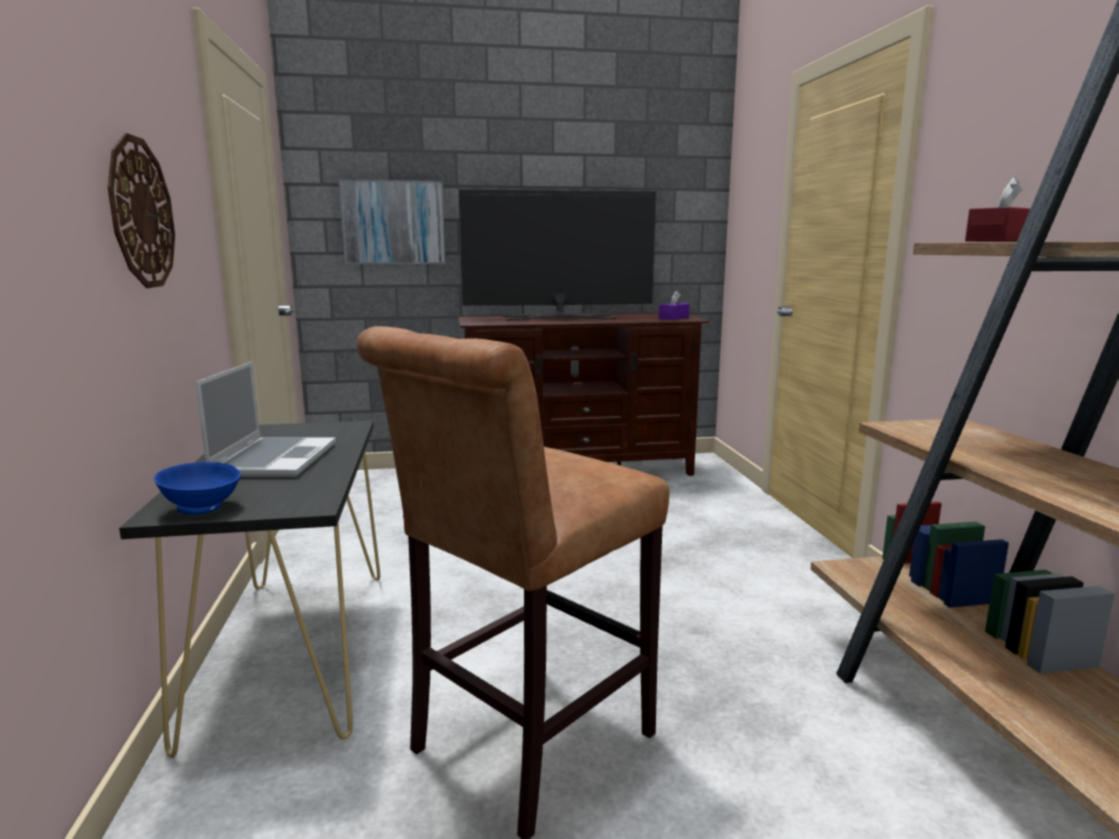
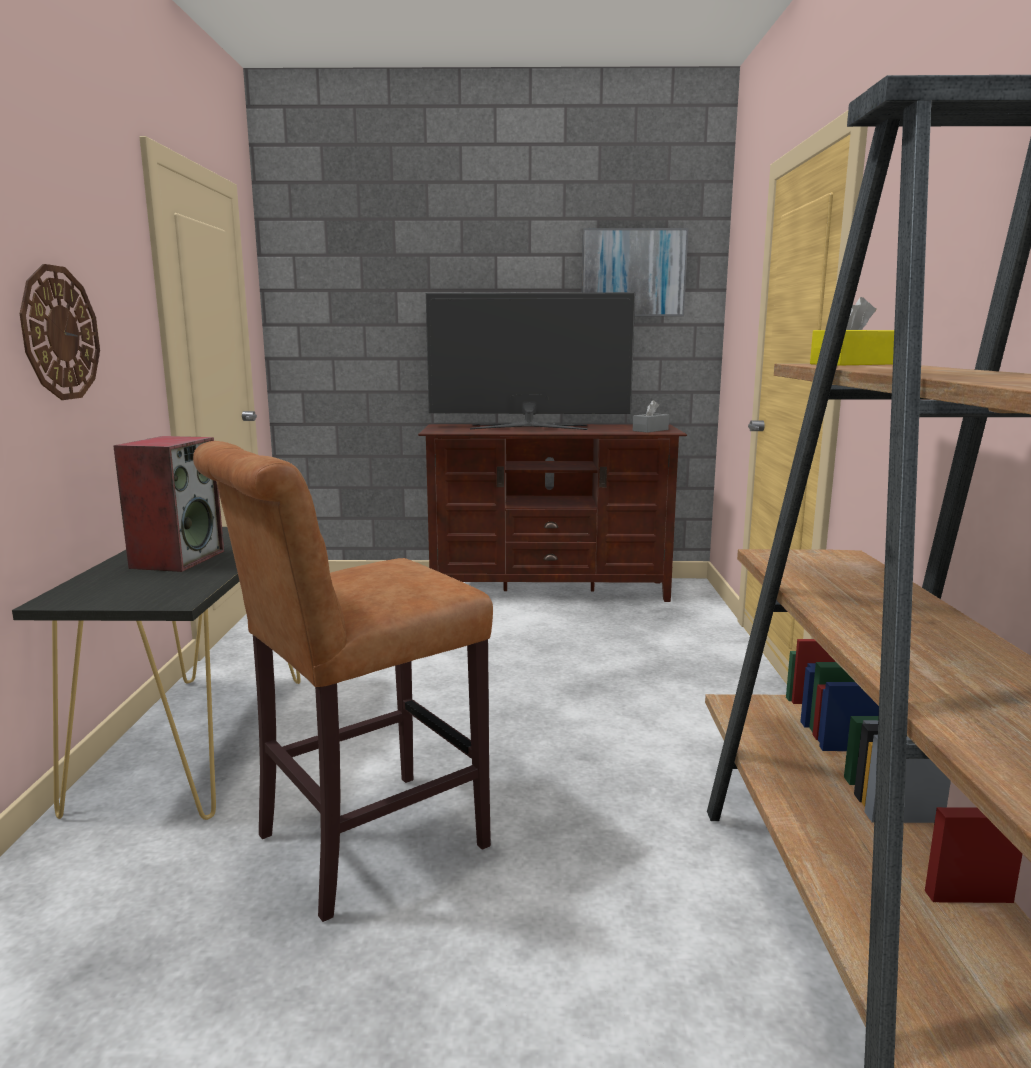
camera: 10 degrees right, 0 degrees up
blue bowl [154,462,241,515] -> none
laptop [195,362,336,477] -> speaker [113,436,224,572]
picture [338,179,446,264] -> picture moved to [582,228,688,316]
purple tissue box [659,290,689,320] -> grey tissue box [633,400,669,433]
red tissue box [965,177,1031,242] -> yellow tissue box [810,297,894,365]

